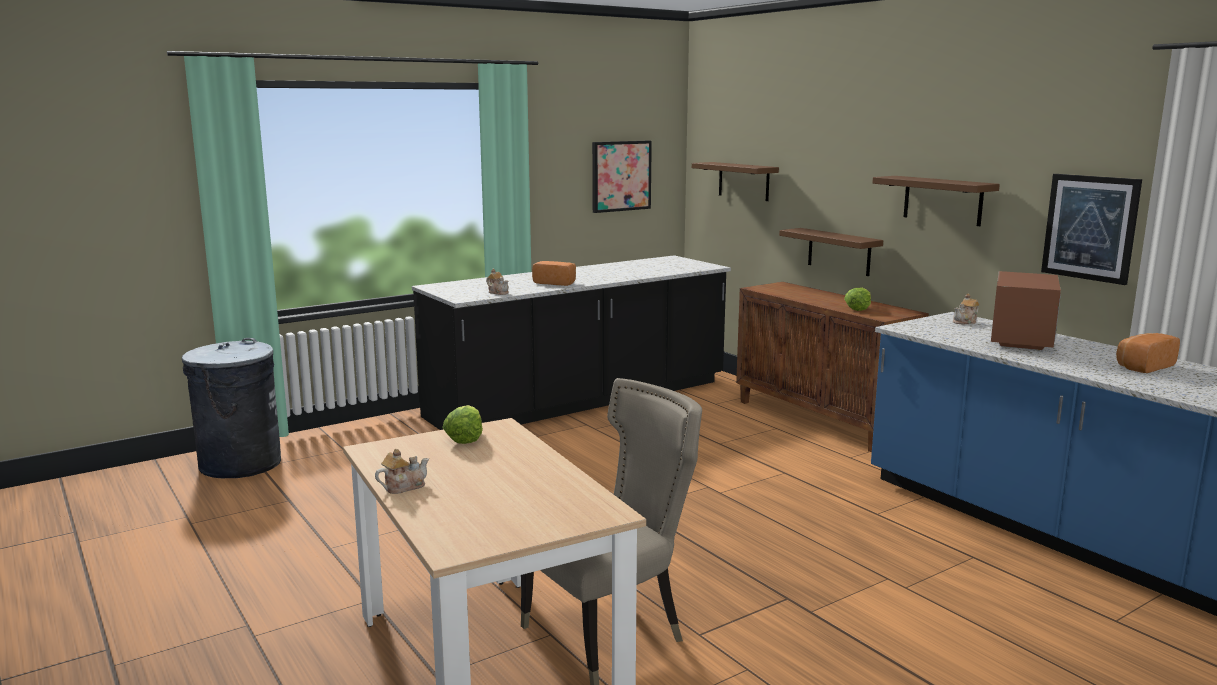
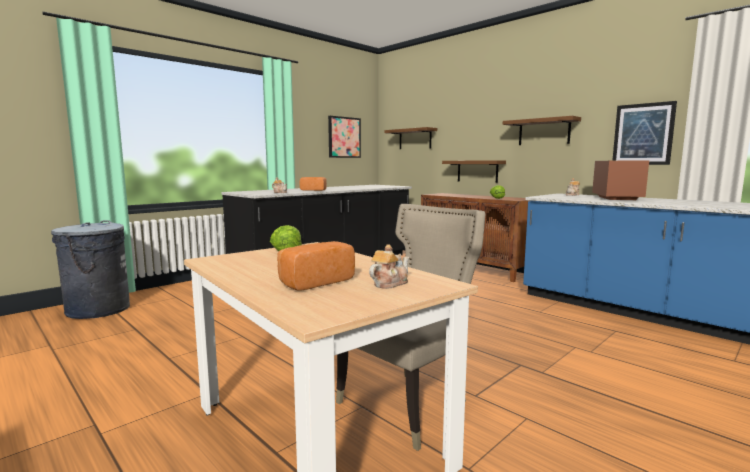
camera: 10 degrees left, 5 degrees down
teapot [375,449,429,494] -> teapot moved to [369,244,409,289]
bread [1116,333,1180,373] -> bread moved to [277,241,355,291]

